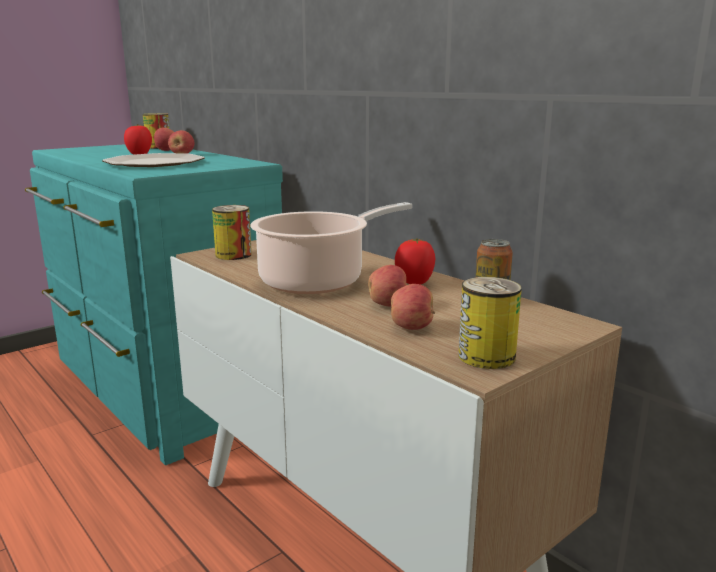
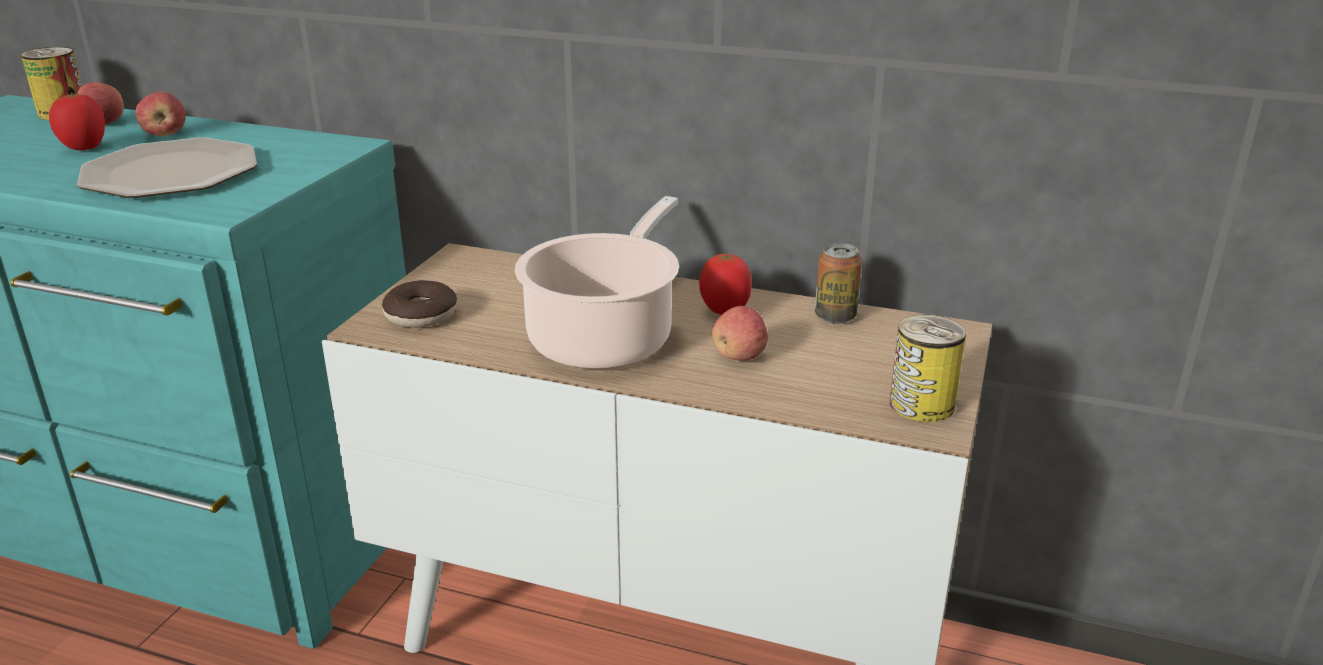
camera: 30 degrees left, 10 degrees up
can [212,205,252,260] -> donut [382,280,457,328]
apple [391,284,435,330] -> none

